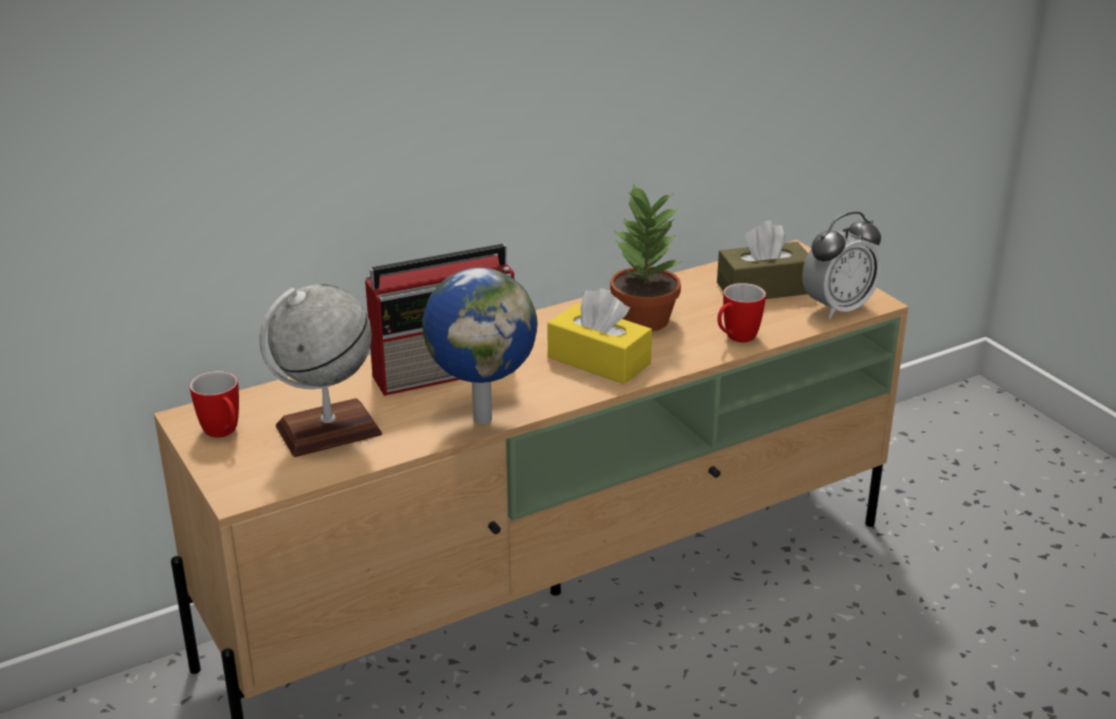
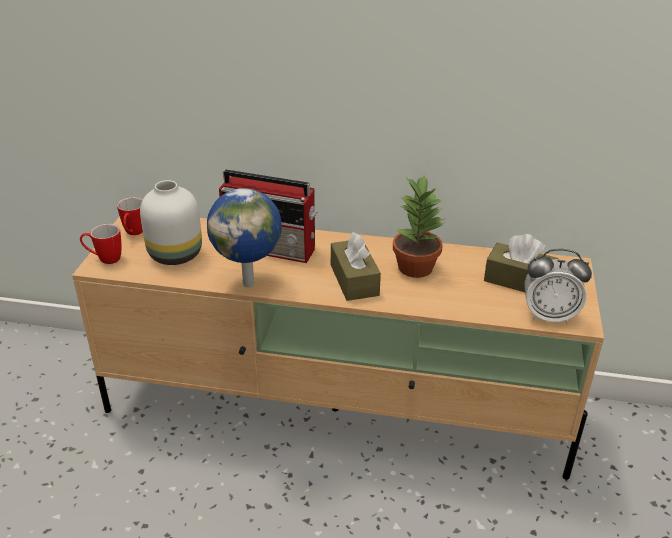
camera: 40 degrees right, 5 degrees up
globe [259,284,382,457] -> white vase [140,180,202,265]
yellow tissue box [548,288,652,384] -> brown tissue box [331,232,381,301]
mug [717,283,766,342] -> mug moved to [80,224,121,264]

